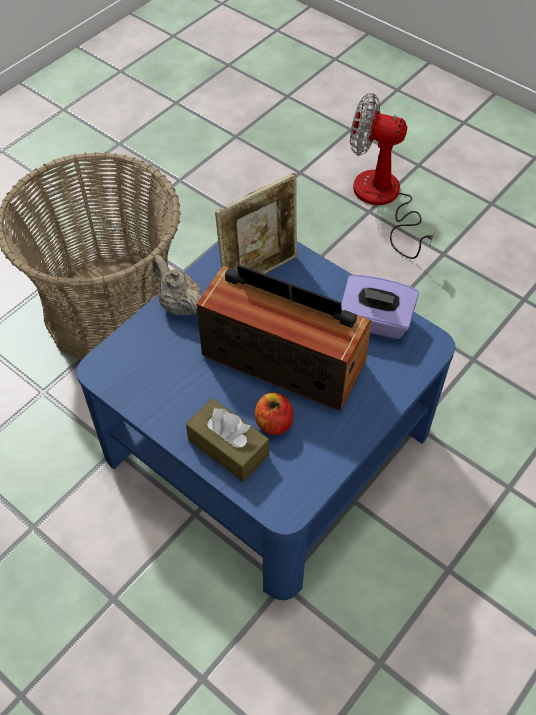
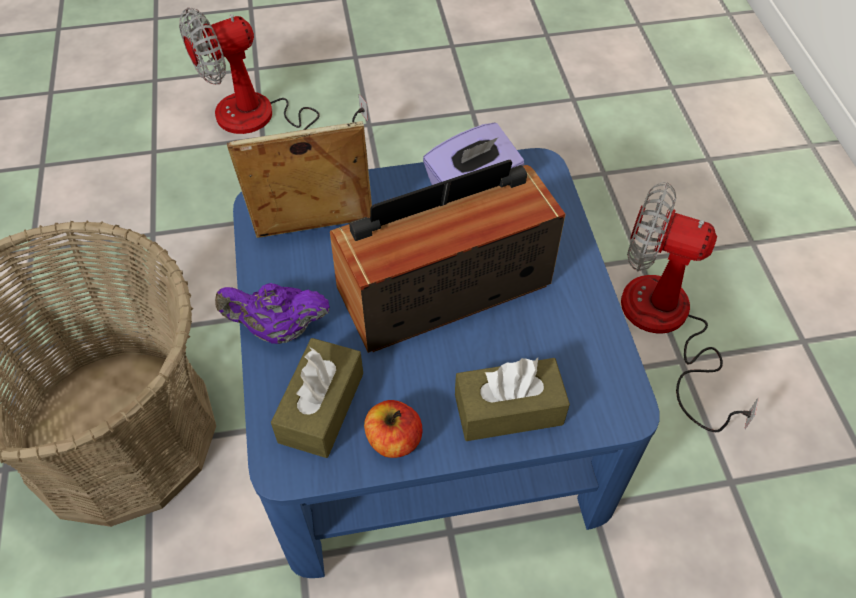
camera: 50 degrees left, 0 degrees up
beige teapot [152,255,202,315] -> purple teapot [215,283,330,344]
picture frame [215,173,297,274] -> picture frame turned 105 degrees counterclockwise [227,121,372,238]
apple [255,393,293,435] -> apple moved to [364,400,422,458]
none -> brown tissue box [271,338,363,458]
none -> fan [621,182,759,432]

